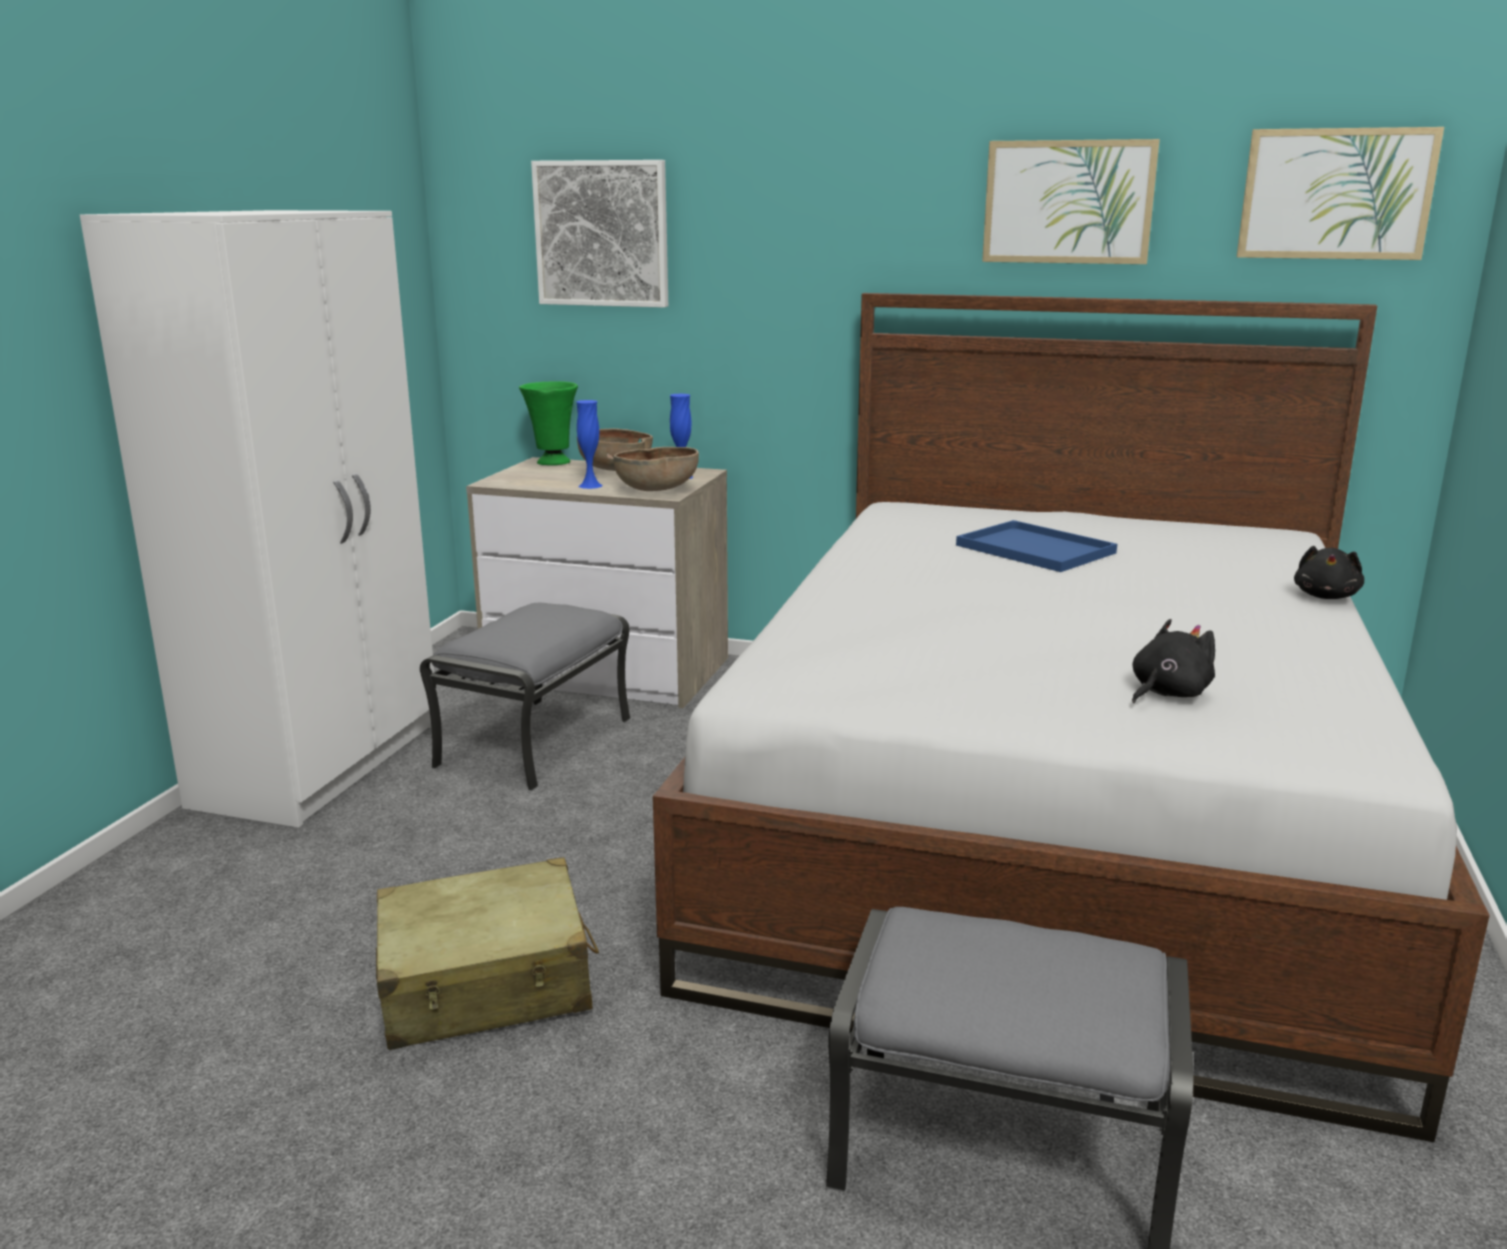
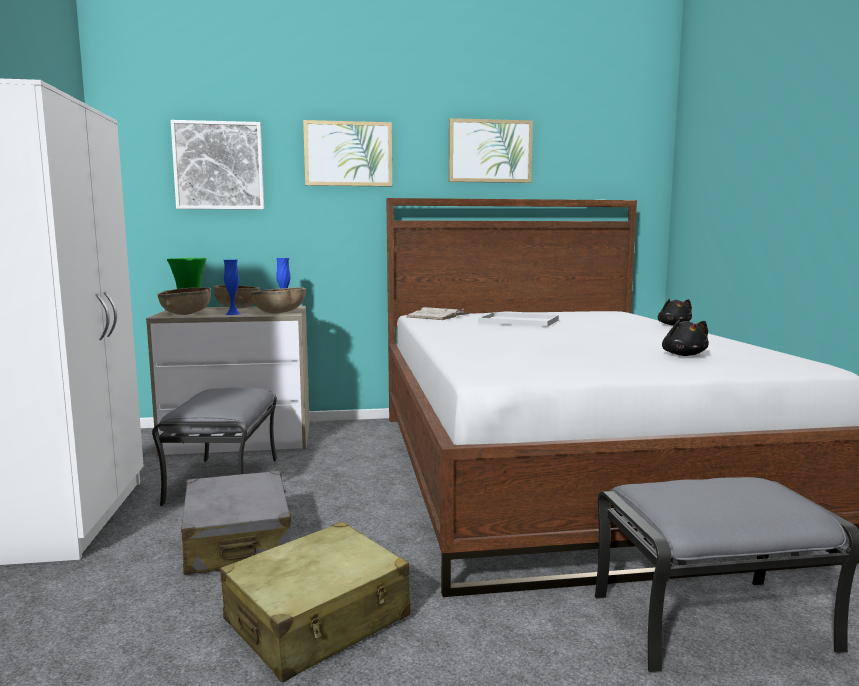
camera: 25 degrees left, 10 degrees down
blue tray [956,520,1117,572] -> white tray [478,312,559,327]
black plush toy [1132,619,1215,703] -> black plush toy turned 150 degrees clockwise [662,320,709,356]
picture [1237,127,1444,260] -> picture moved to [303,120,392,187]
none -> brown bowl [158,287,211,315]
none -> grey suitcase [181,470,293,575]
none -> white book [407,307,468,320]

